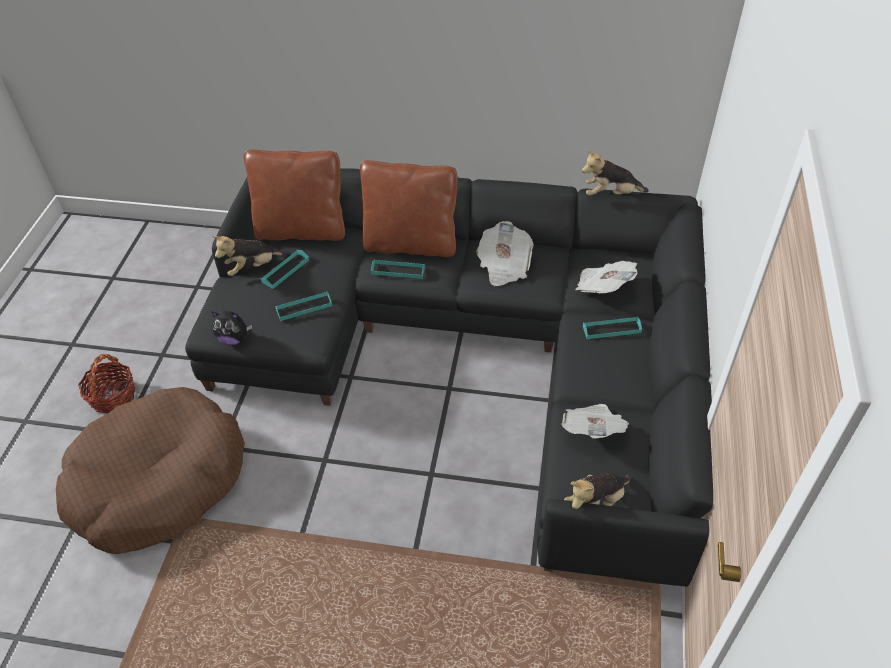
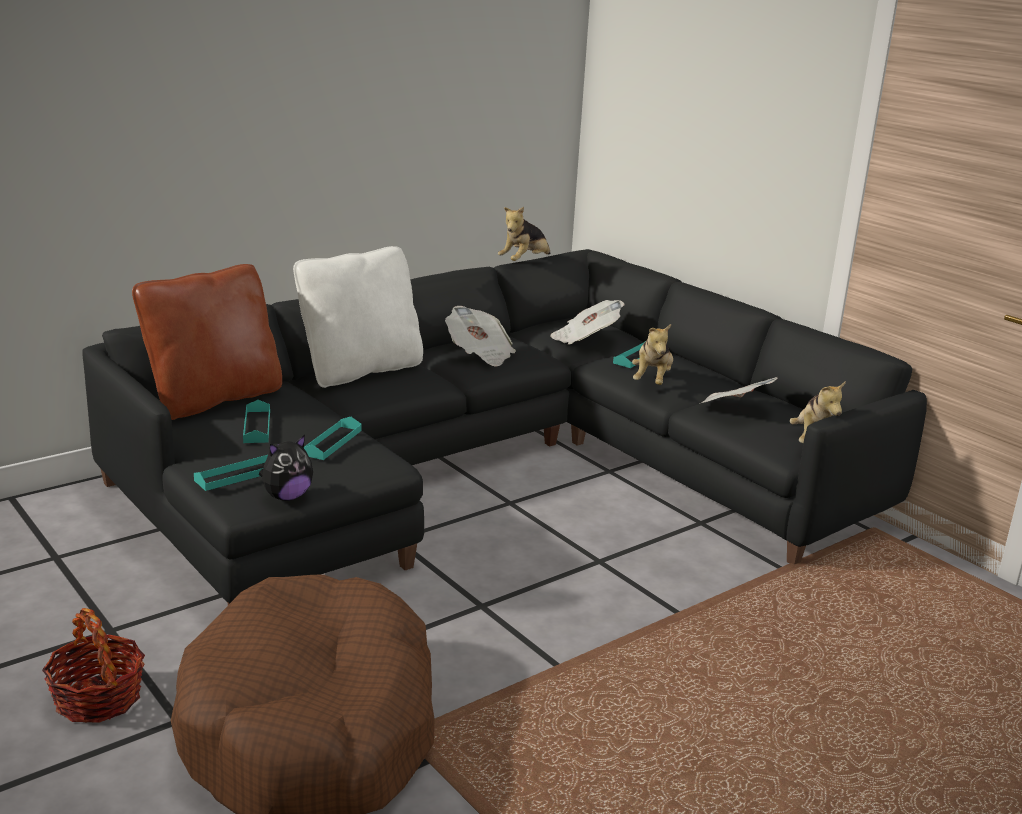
camera: 50 degrees left, 25 degrees down
plush toy [212,236,287,276] -> plush toy moved to [632,324,673,385]
brown pillow [360,160,458,257] -> white pillow [293,246,423,388]
turquoise tray [371,259,425,279] -> turquoise tray moved to [194,455,268,491]

